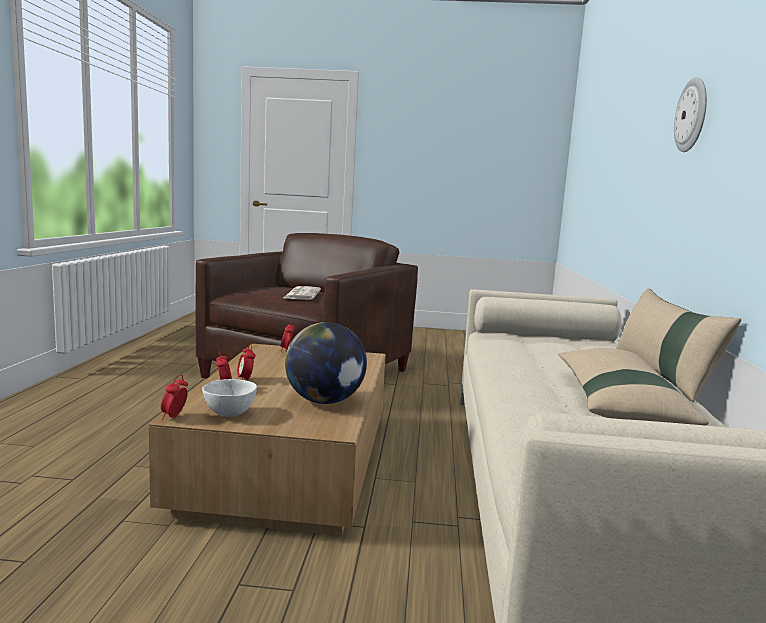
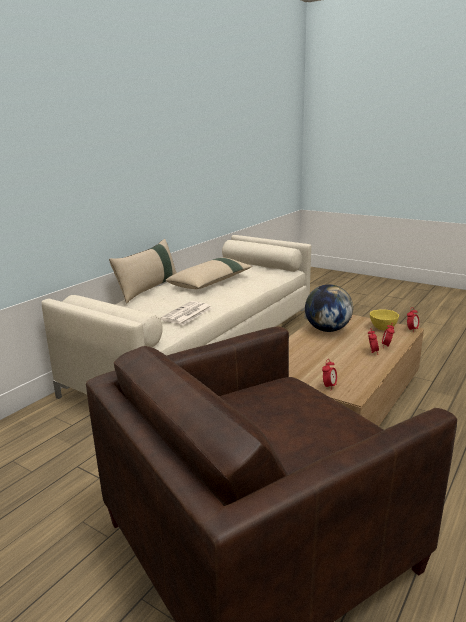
camera: 150 degrees left, 10 degrees up
white bowl [202,379,257,417] -> yellow bowl [370,309,399,330]
newspaper [284,286,321,300] -> newspaper moved to [160,301,212,325]
wall clock [674,77,707,152] -> none

